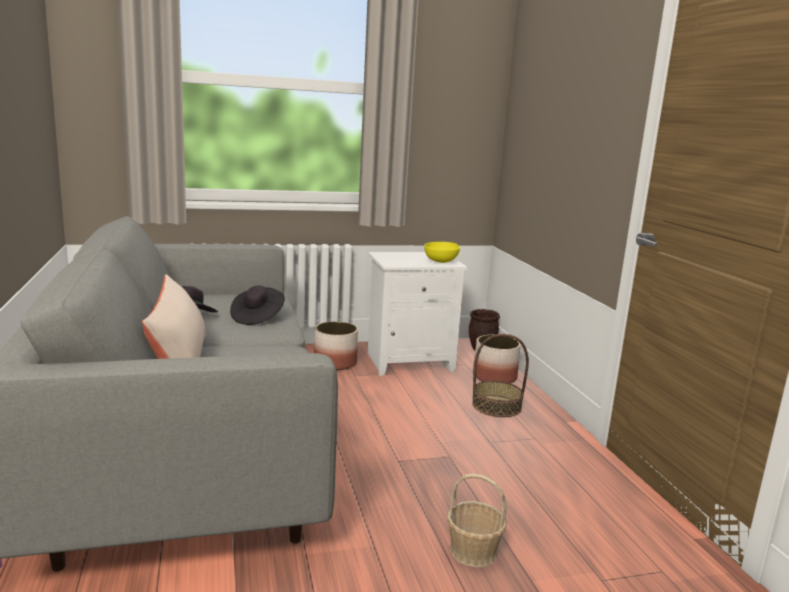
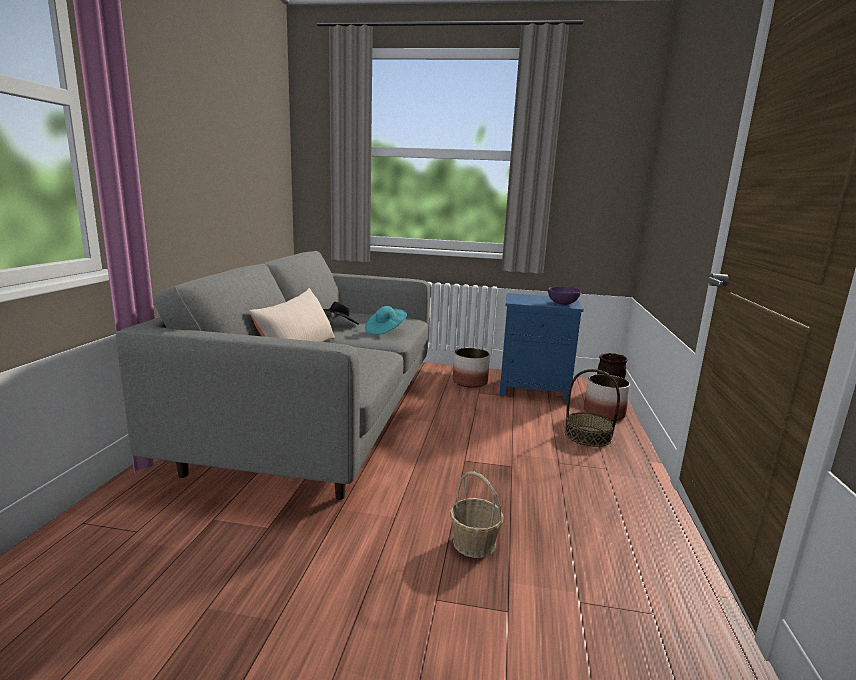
camera: 25 degrees right, 0 degrees up
black hat [230,286,285,325] -> turquoise hat [365,306,407,335]
white nightstand [368,252,467,376] -> blue nightstand [499,293,584,403]
yellow bowl [424,242,460,263] -> purple bowl [548,287,581,305]

